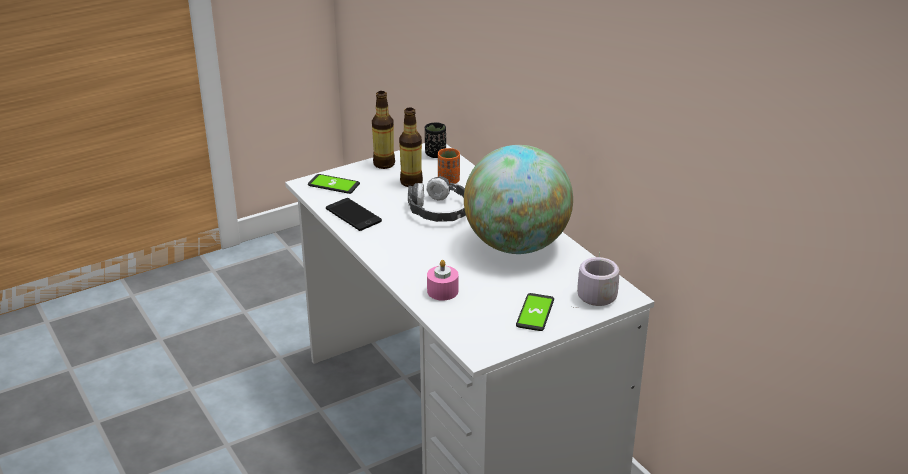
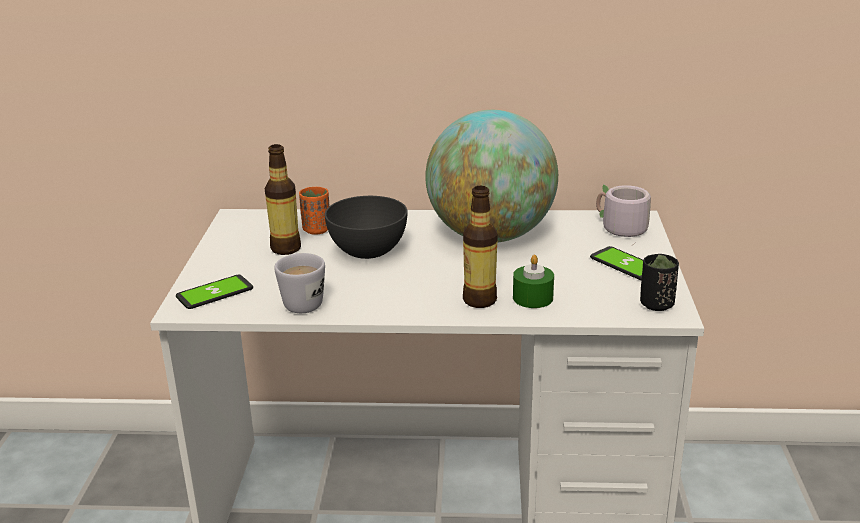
camera: 55 degrees left, 5 degrees down
phone [326,198,382,231] -> white mug [274,253,325,313]
bottle [372,91,395,169] -> bottle moved to [463,186,498,308]
headphones [408,176,466,222] -> grey bowl [325,196,407,259]
black cup [425,122,446,158] -> black cup moved to [640,254,679,311]
pink candle [427,260,459,301] -> green candle [513,255,554,308]

